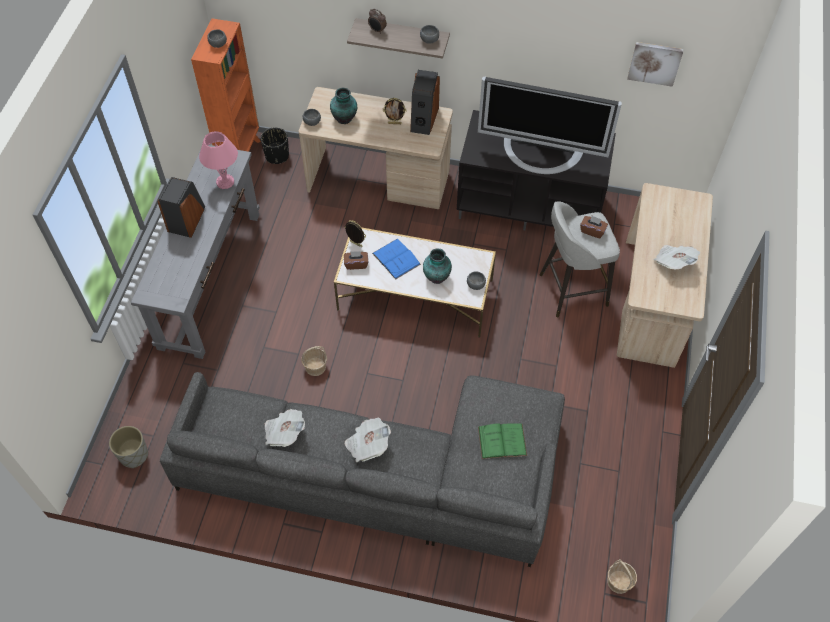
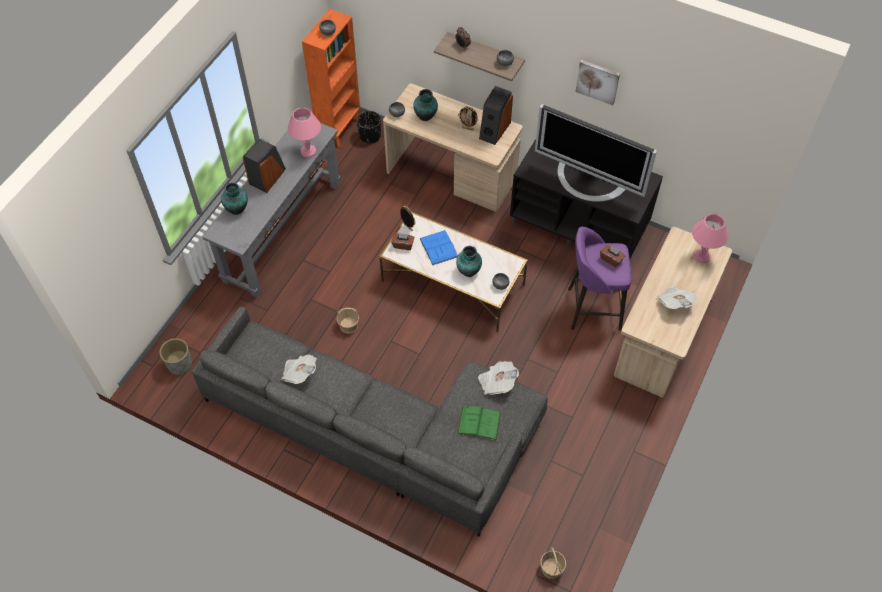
camera: 15 degrees right, 0 degrees up
newspaper [345,418,391,462] -> newspaper moved to [478,361,519,395]
grey stool [539,201,620,317] -> purple stool [568,227,632,331]
picture [627,42,684,87] -> picture moved to [575,60,620,105]
none -> vase [221,182,248,215]
none -> pink table lamp [692,213,728,263]

